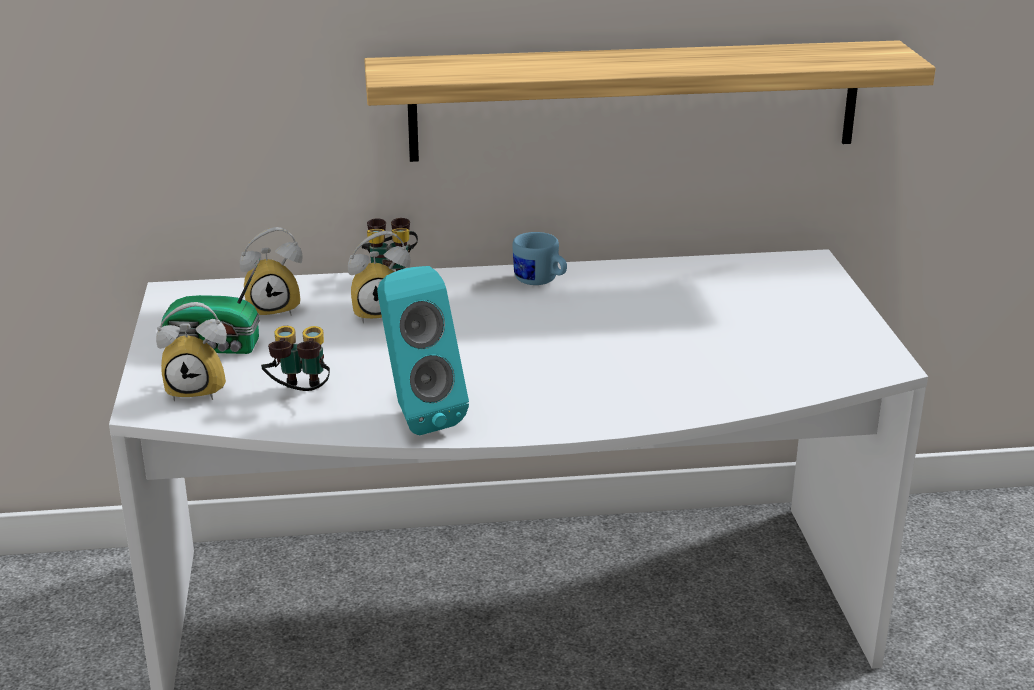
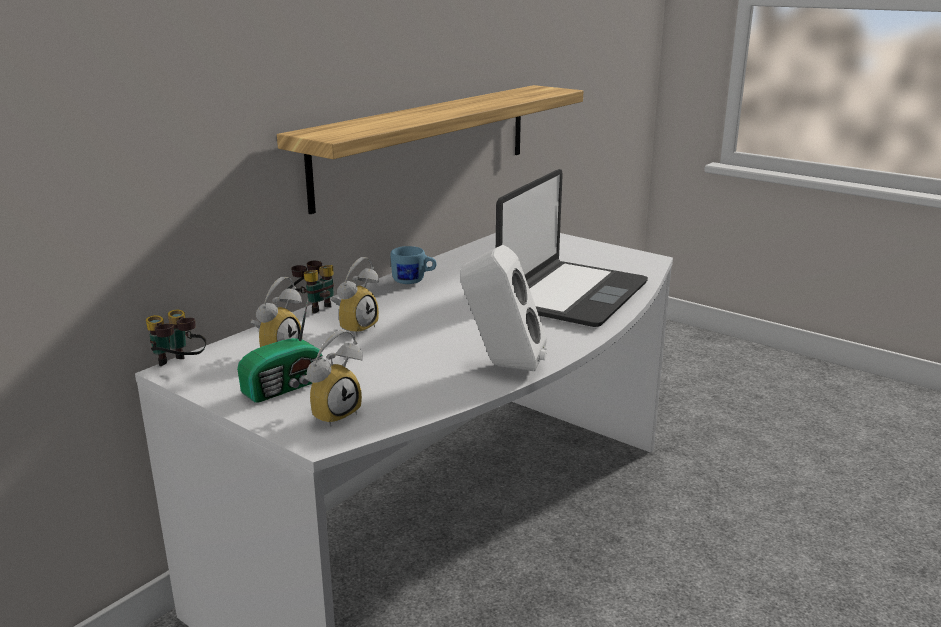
camera: 45 degrees left, 5 degrees down
binoculars [261,326,330,391] -> binoculars moved to [146,310,206,366]
turquoise speaker [377,266,469,435] -> white speaker [460,245,547,371]
none -> laptop [496,169,648,327]

